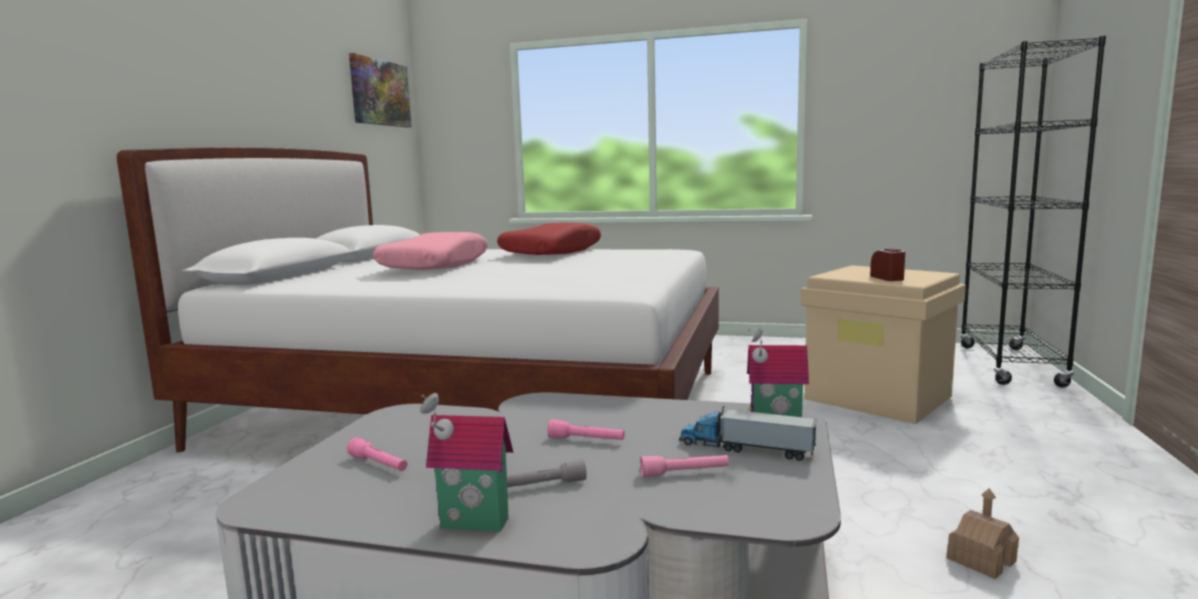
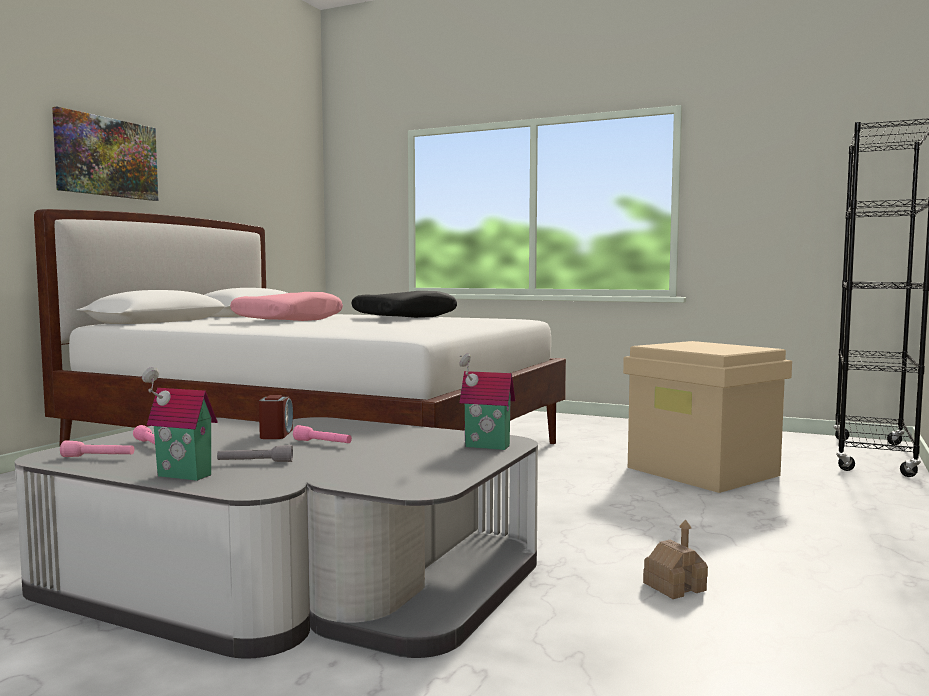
camera: 10 degrees right, 5 degrees down
picture [349,53,412,127] -> picture moved to [52,107,158,201]
red pillow [497,222,601,255] -> black pillow [351,291,457,318]
pink flashlight [640,455,729,478] -> pink flashlight moved to [60,440,134,457]
toy truck [679,406,817,461] -> none
alarm clock [870,248,905,281] -> alarm clock moved to [259,395,293,439]

